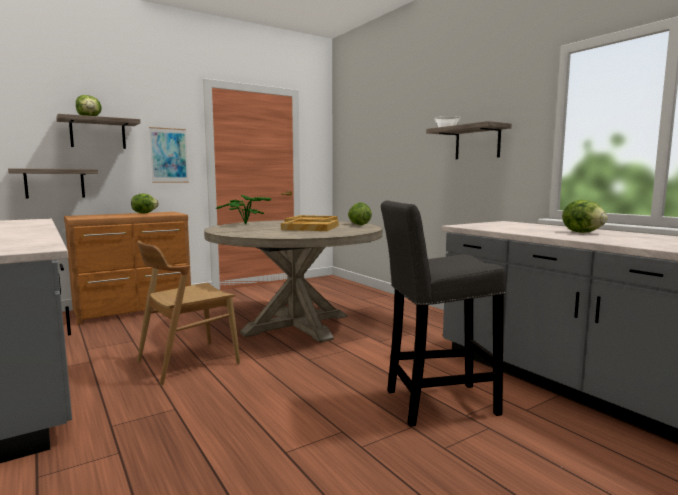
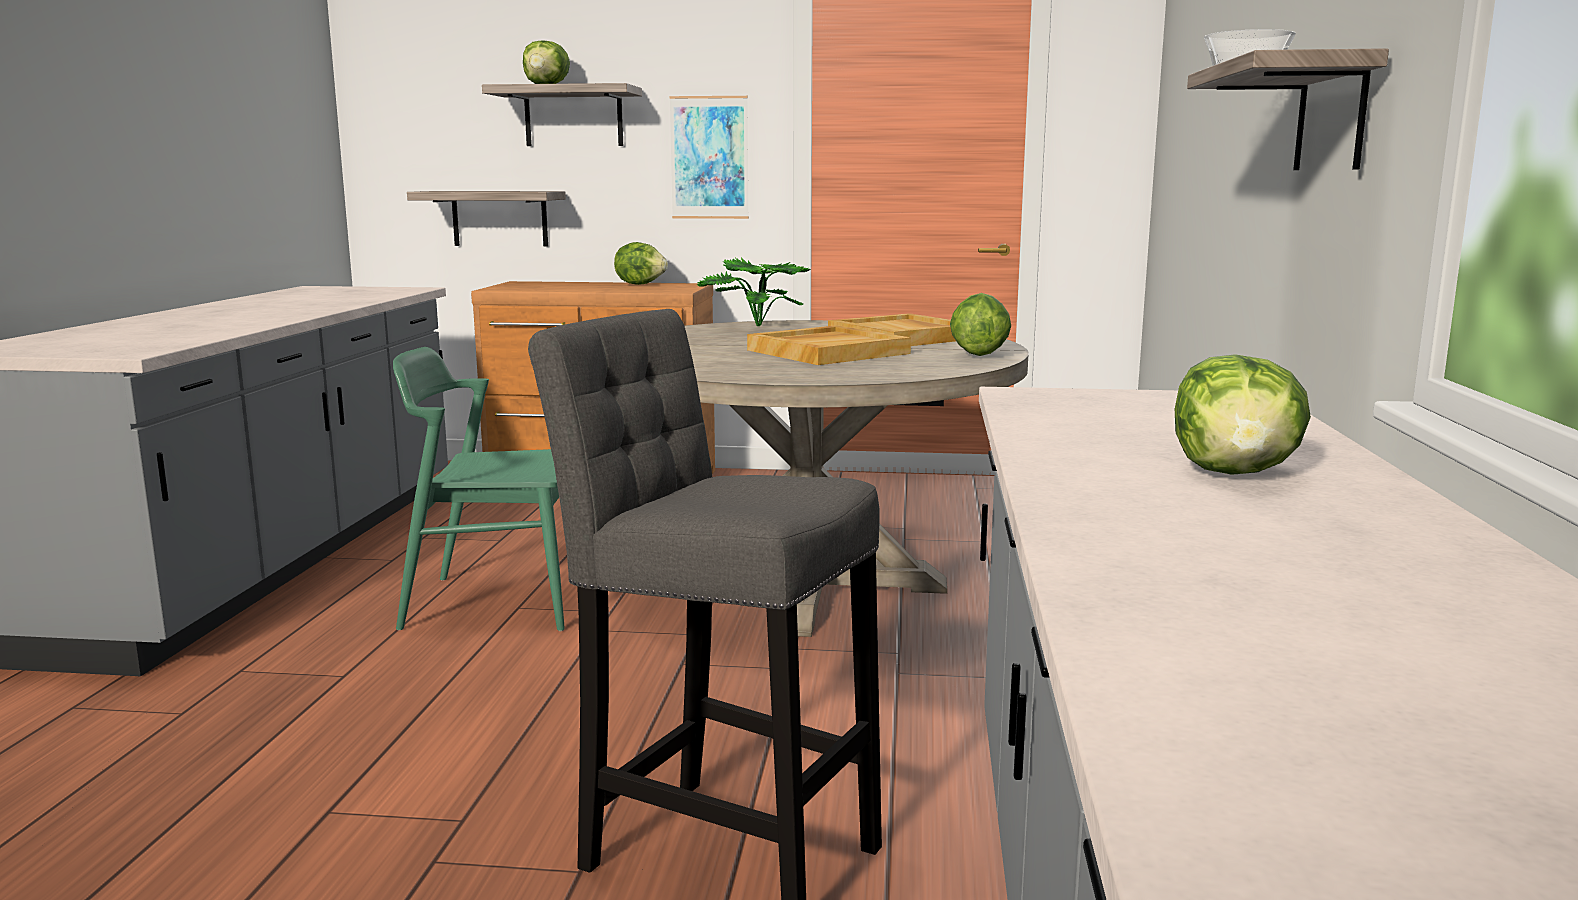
camera: 40 degrees right, 5 degrees up
brown chair [137,240,240,385] -> green chair [393,347,565,631]

